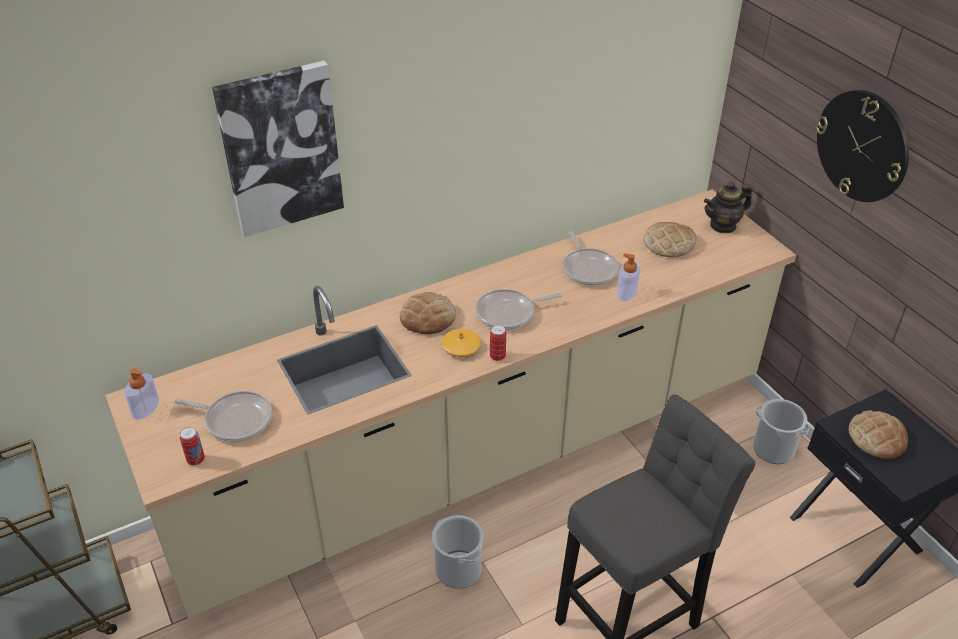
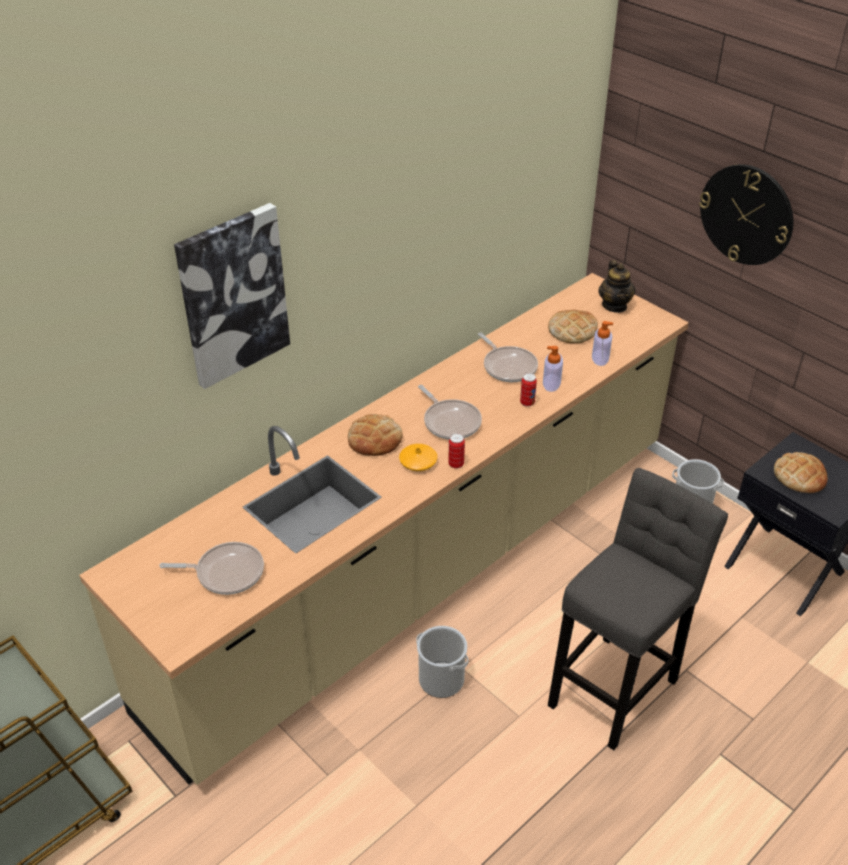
camera: 15 degrees left, 0 degrees up
soap dispenser [124,368,159,420] -> soap dispenser moved to [592,321,613,366]
can [180,427,205,466] -> can moved to [520,373,537,407]
frying pan [475,289,563,330] -> frying pan turned 90 degrees counterclockwise [418,385,482,440]
teapot [704,181,752,233] -> teapot turned 60 degrees counterclockwise [598,260,636,313]

